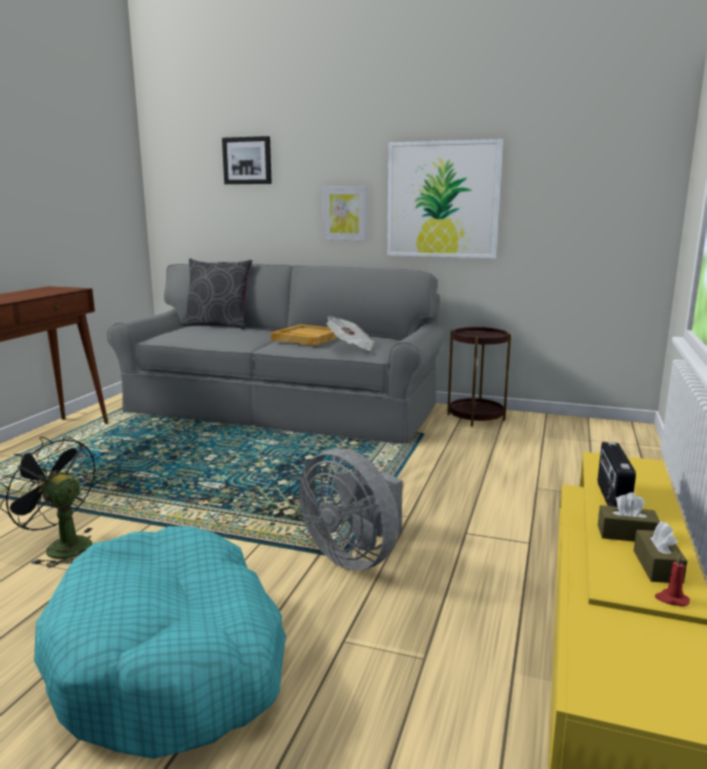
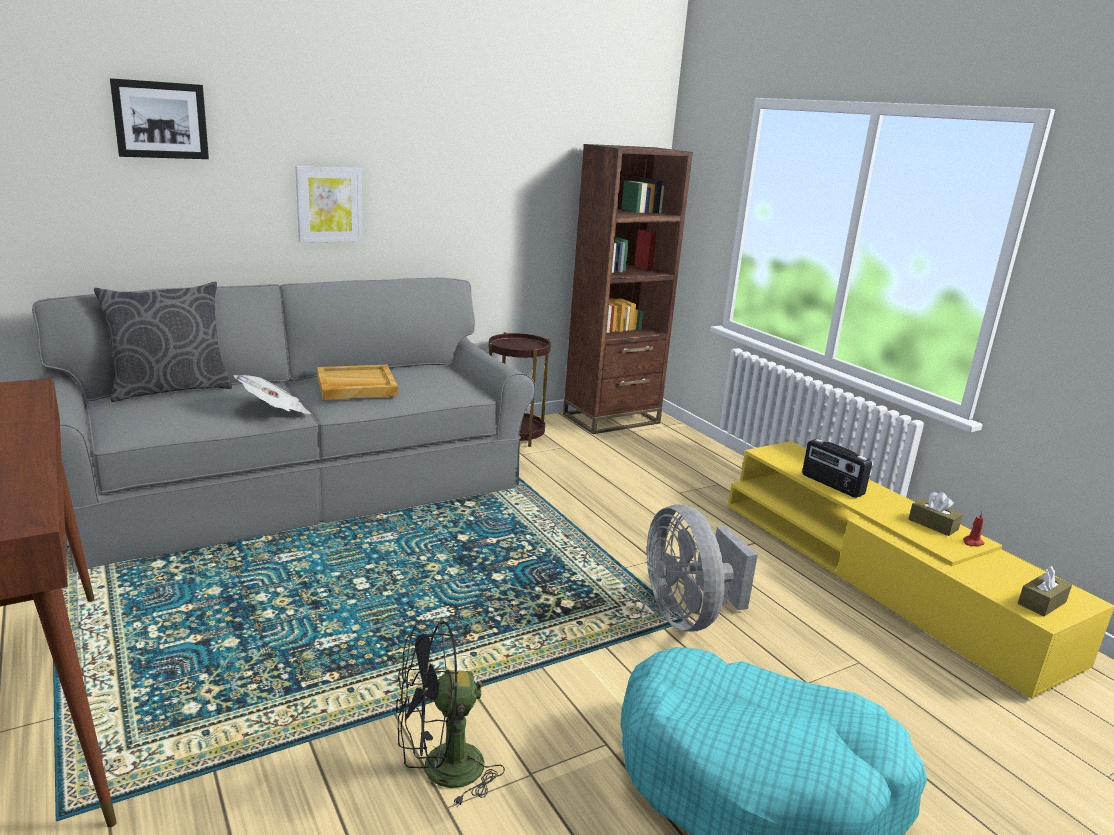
camera: 50 degrees left, 5 degrees up
grey fan [299,448,403,571] -> grey fan turned 75 degrees clockwise [647,504,758,631]
newspaper [326,316,374,351] -> newspaper moved to [233,375,311,414]
picture [387,139,503,258] -> none
brown tissue box [598,492,660,542] -> brown tissue box moved to [1018,566,1072,617]
none -> brown bookcase [563,144,693,434]

